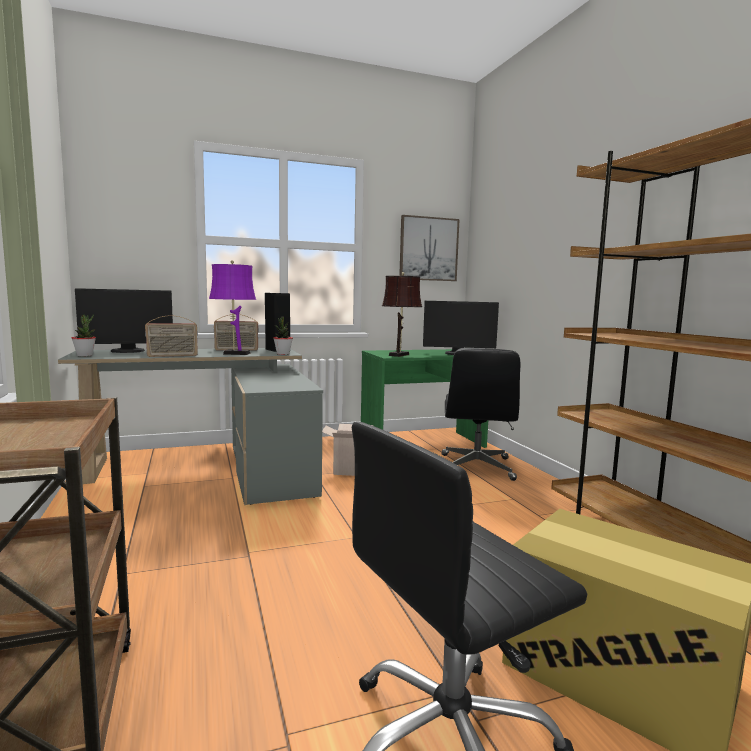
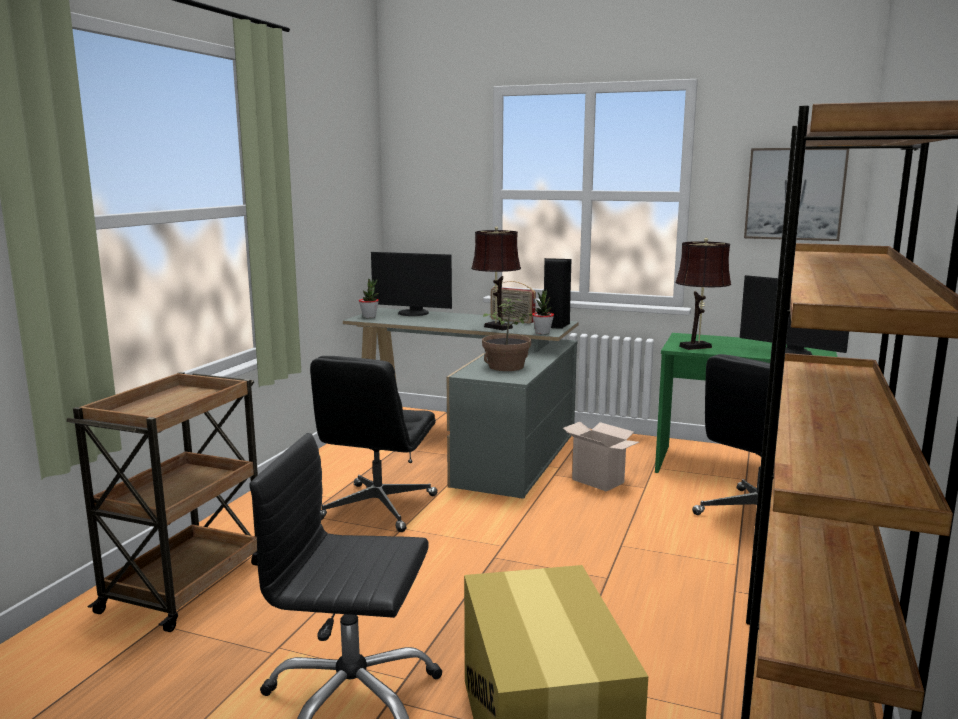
camera: 40 degrees right, 5 degrees up
radio [145,315,198,357] -> none
purple table lamp [209,260,256,355] -> brown table lamp [471,227,521,330]
none -> black office chair [310,356,438,532]
none -> potted plant [482,296,532,371]

